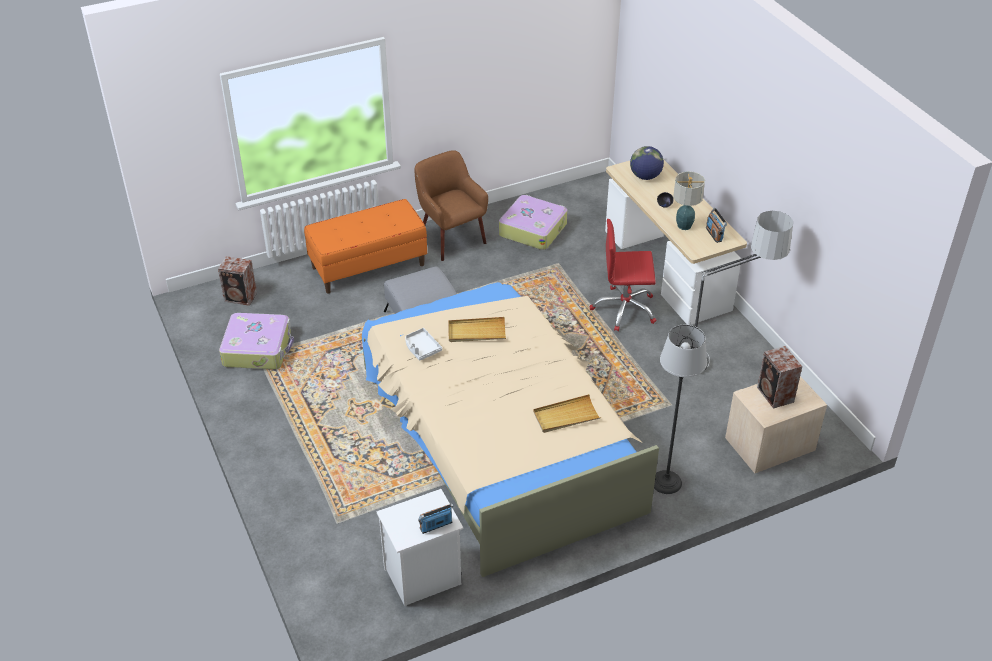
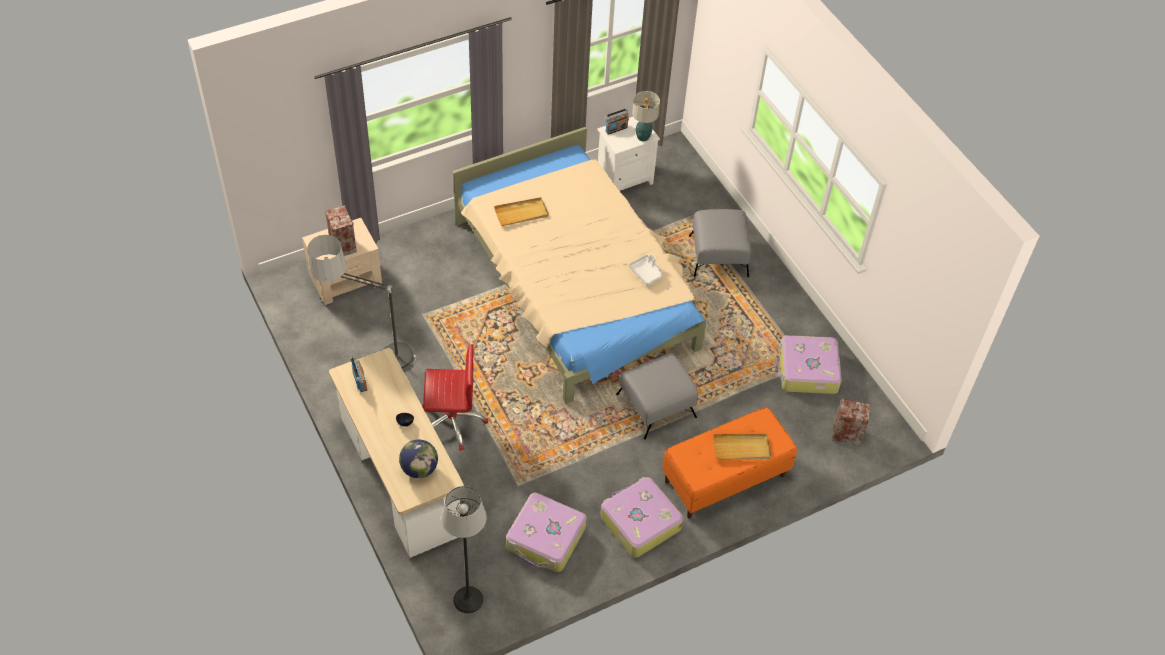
camera: 175 degrees right, 10 degrees up
brown armchair [415,150,488,261] -> suitcase [600,477,684,558]
beige tray [448,317,506,342] -> beige tray moved to [713,434,771,460]
floor lamp [654,325,707,494] -> floor lamp moved to [441,486,487,613]
table lamp [673,171,705,230] -> table lamp moved to [632,91,660,141]
none -> grey ottoman [689,209,751,277]

